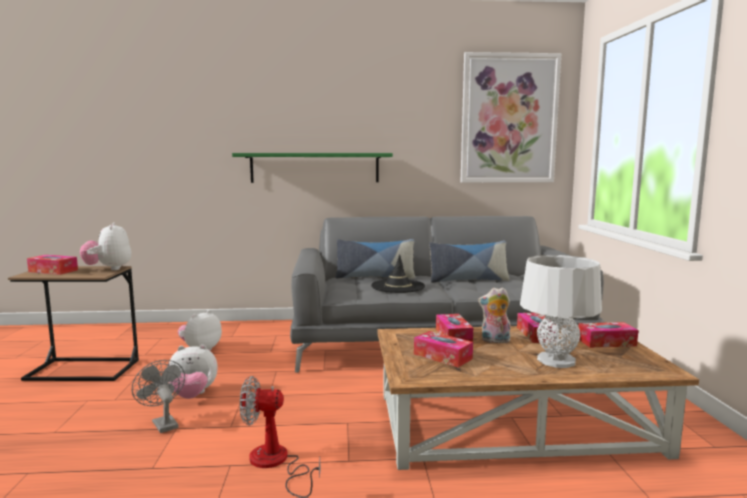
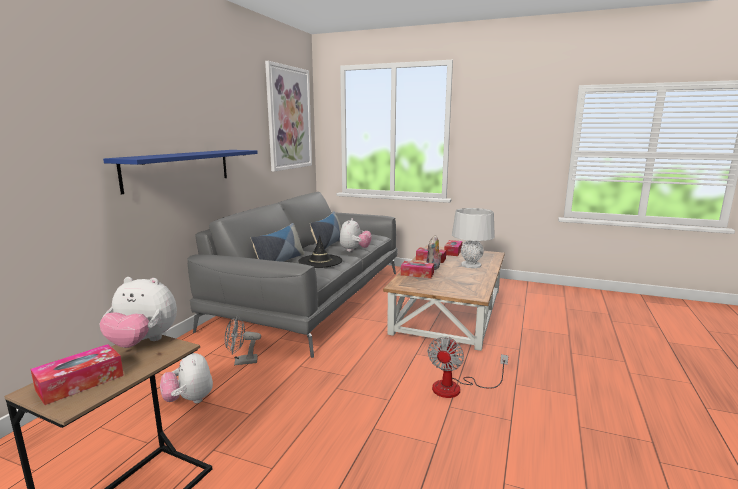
camera: 65 degrees left, 5 degrees up
grey fan [132,360,185,433] -> grey fan moved to [225,315,261,365]
plush toy [169,345,218,399] -> plush toy moved to [340,218,372,252]
green shelf [232,153,393,183] -> blue shelf [103,150,258,195]
tissue box [414,331,473,367] -> none

